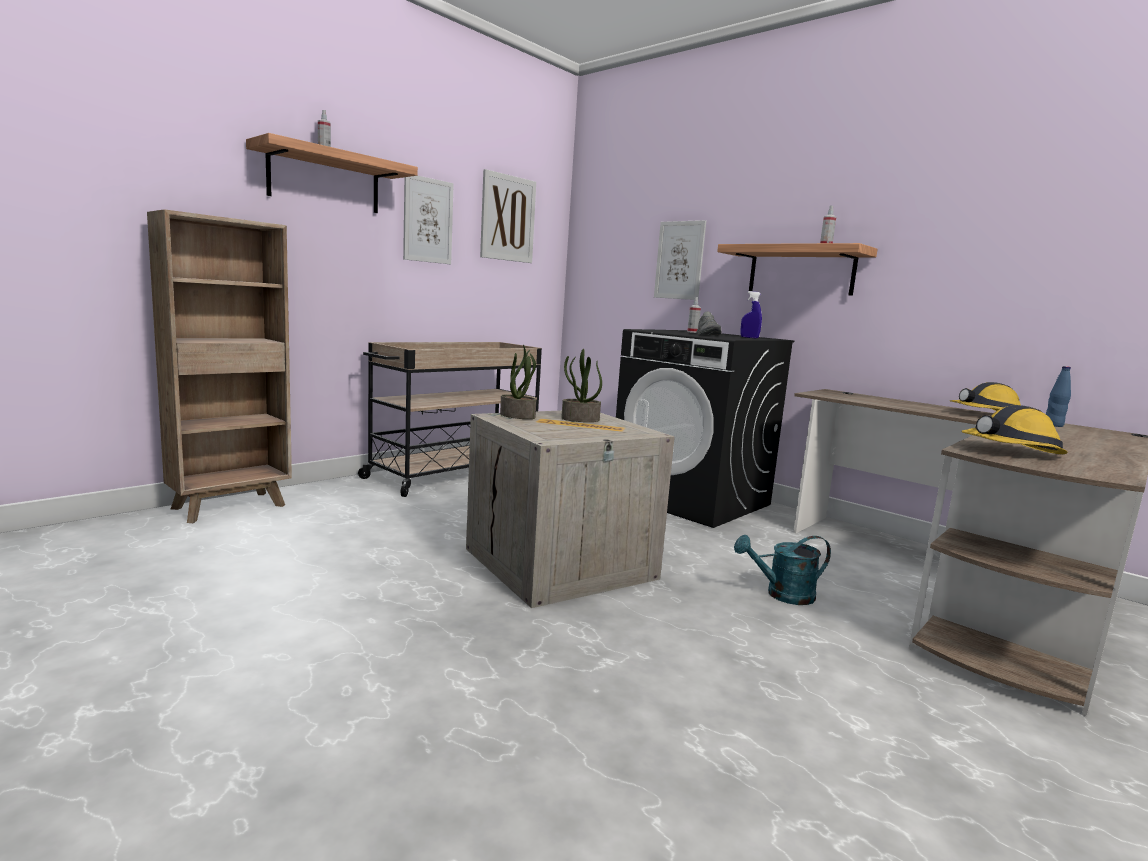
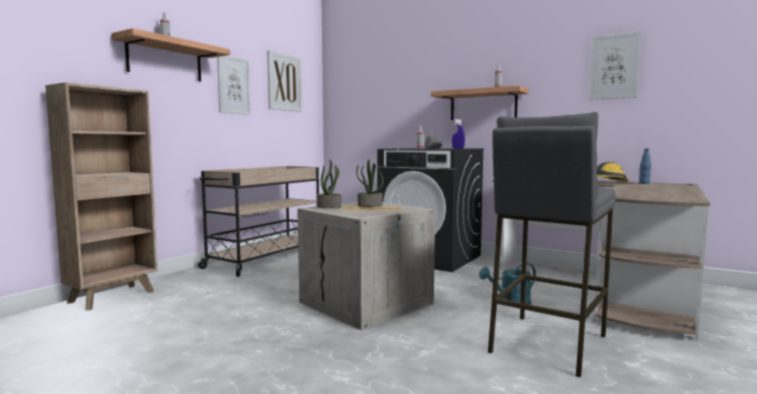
camera: 10 degrees left, 5 degrees down
picture [654,220,706,300] -> picture moved to [589,31,641,100]
hard hat [961,405,1068,454] -> none
none -> grey stool [488,112,616,377]

